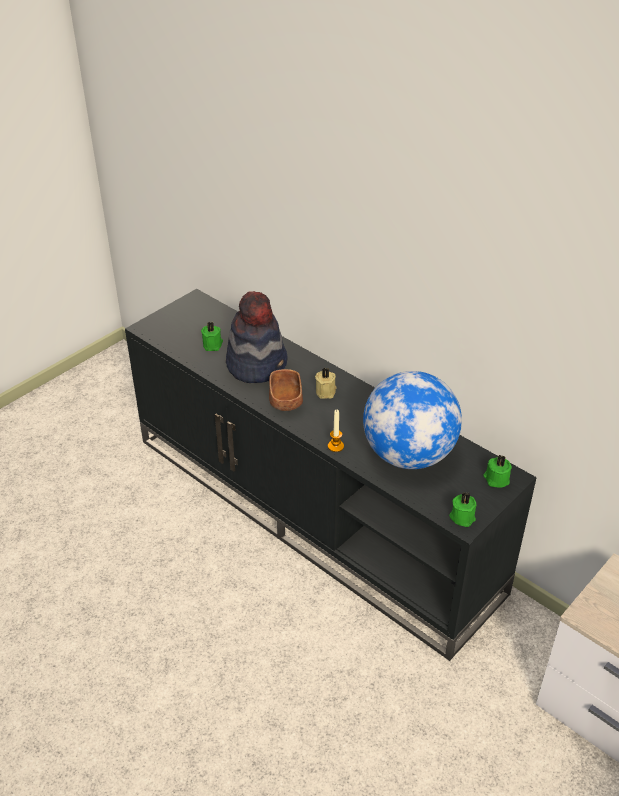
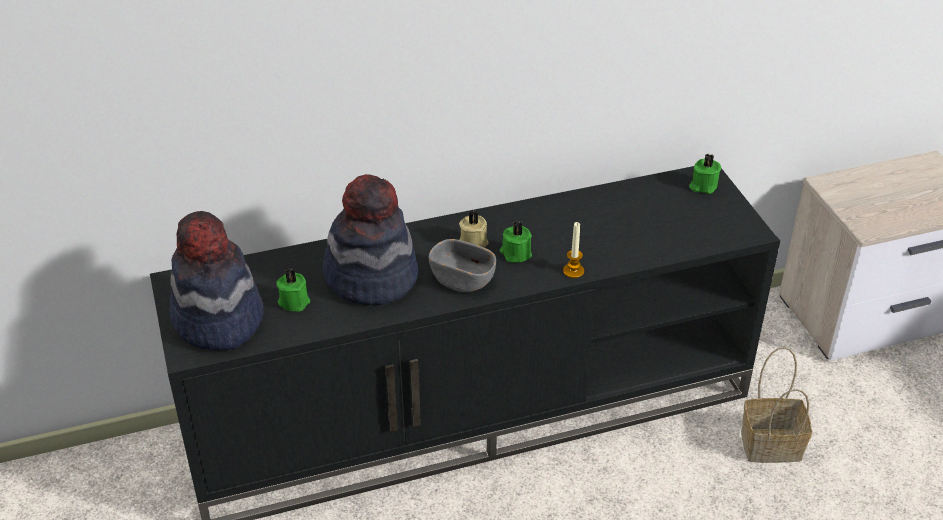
camera: 60 degrees left, 0 degrees up
brown bowl [269,369,303,411] -> grey bowl [429,239,496,292]
globe [363,371,462,469] -> none
green candle [449,492,477,527] -> green candle moved to [500,222,532,262]
none -> hat [169,211,264,350]
none -> basket [741,347,812,463]

